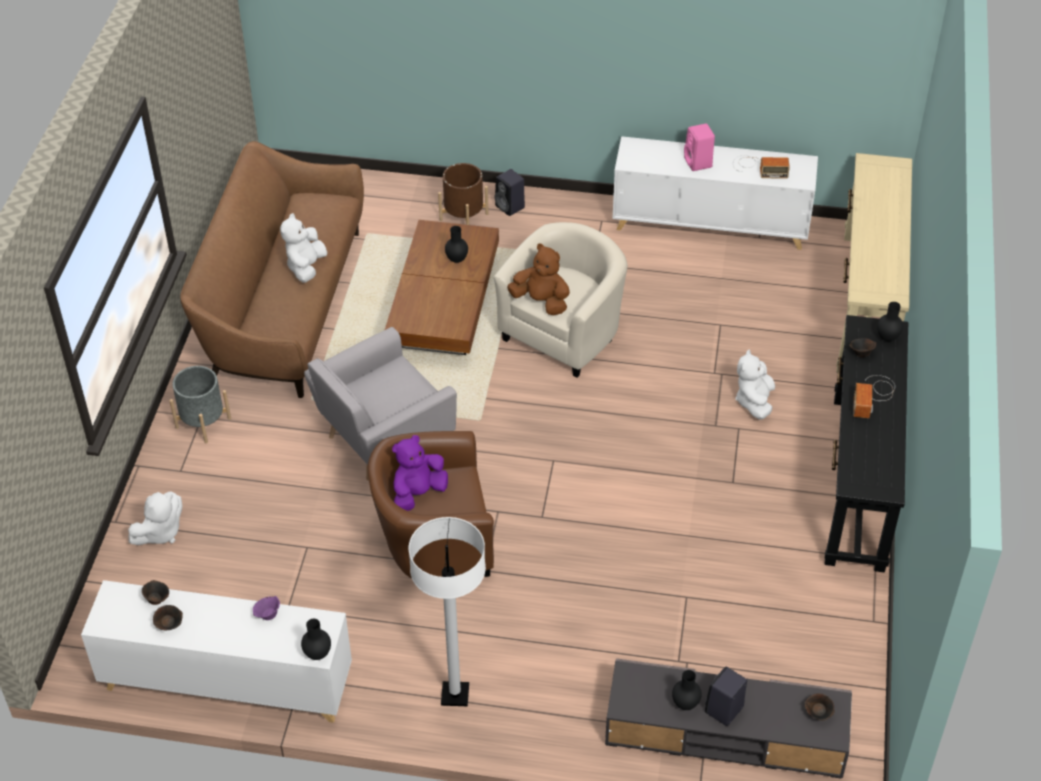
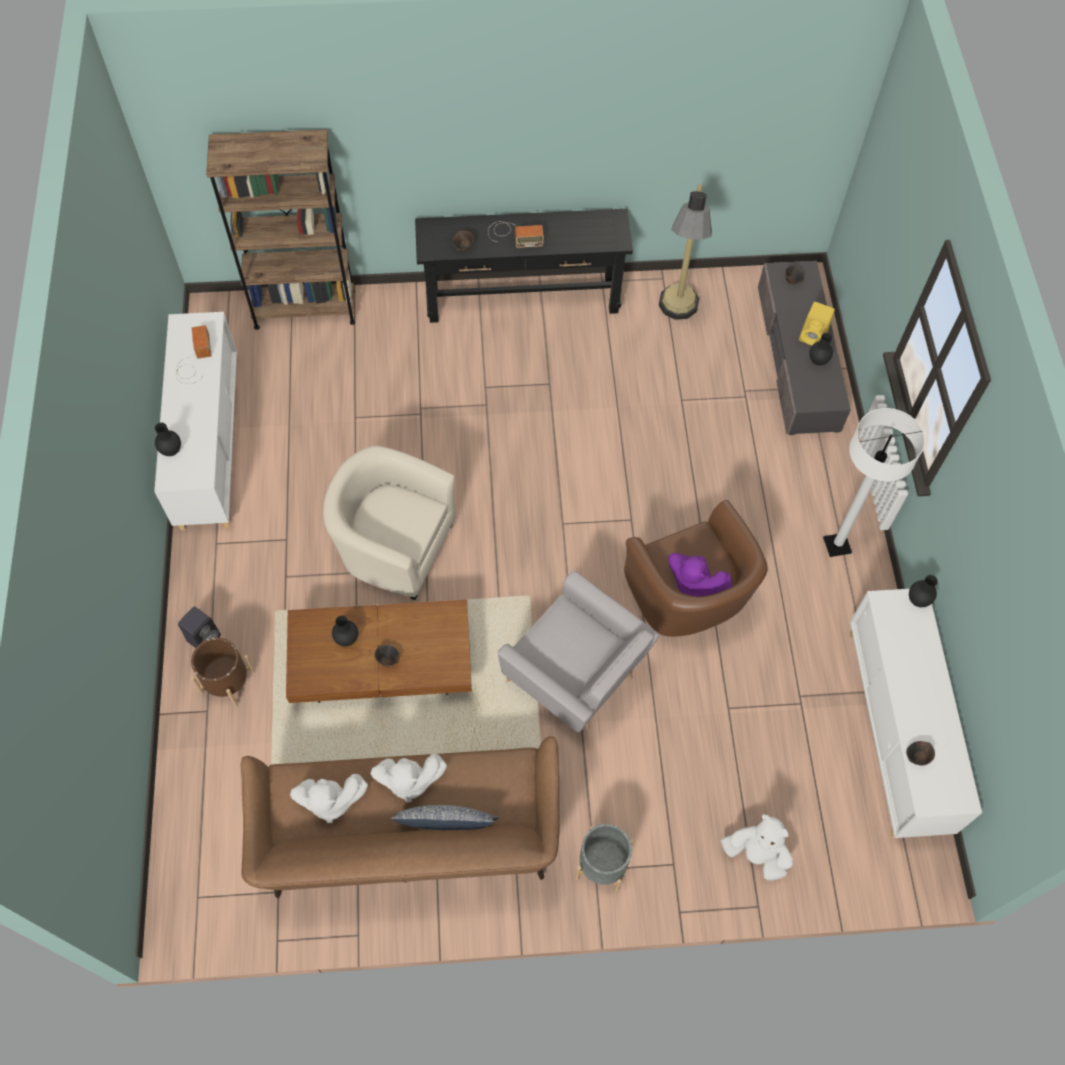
camera: 105 degrees left, 15 degrees up
brown bowl [153,605,183,630] -> brown bowl moved to [374,645,400,667]
purple bowl [253,596,280,620] -> none
brown plush toy [507,244,570,315] -> none
pink speaker [684,123,715,171] -> none
black speaker [705,667,747,726] -> yellow speaker [799,302,835,345]
white plush toy [735,349,775,420] -> white plush toy moved to [290,774,368,823]
beige console table [836,153,912,373] -> brown bookcase [206,129,355,330]
black vase [877,302,903,341] -> black vase moved to [155,423,181,456]
none -> pillow [391,805,499,830]
none -> floor lamp [659,184,712,320]

